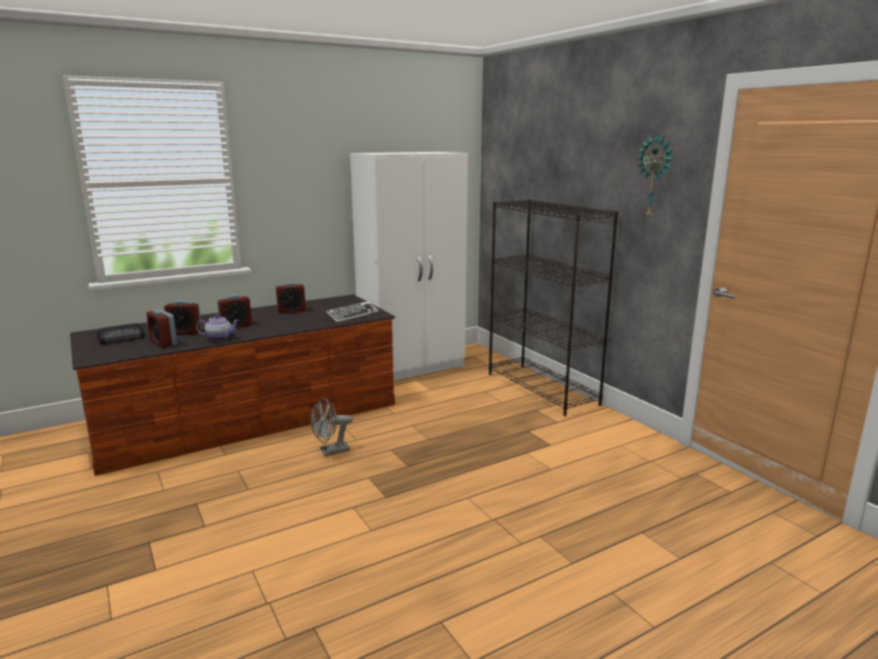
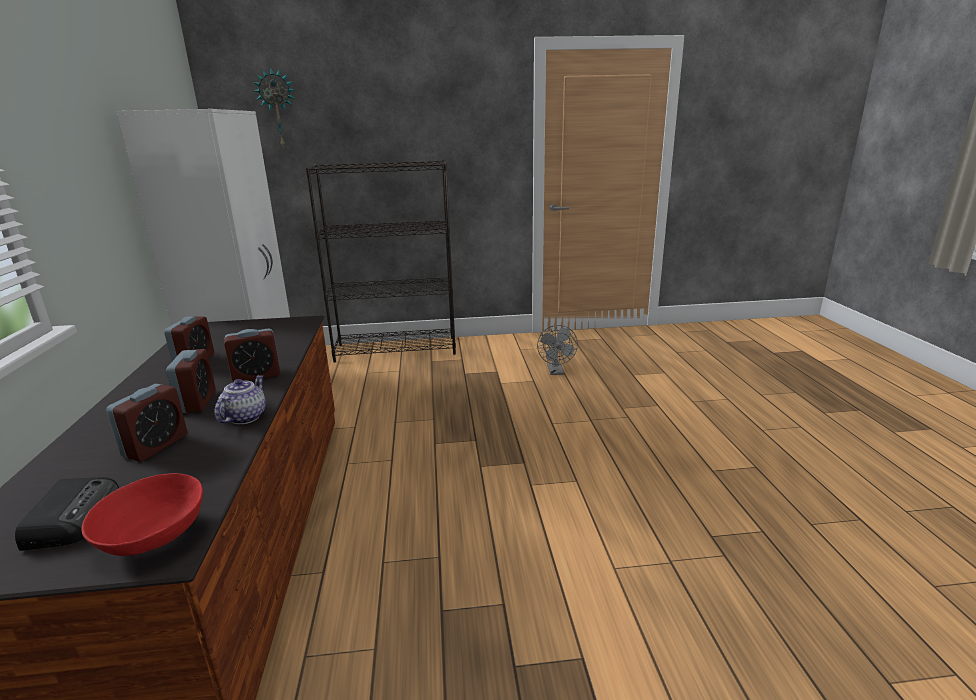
camera: 65 degrees left, 5 degrees up
alarm clock [146,309,177,348] -> alarm clock moved to [224,328,280,382]
grey fan [311,397,353,456] -> grey fan moved to [537,325,578,375]
keyboard [326,301,379,322] -> none
wall clock [637,134,673,220] -> wall clock moved to [253,68,295,146]
none -> red bowl [82,473,203,556]

